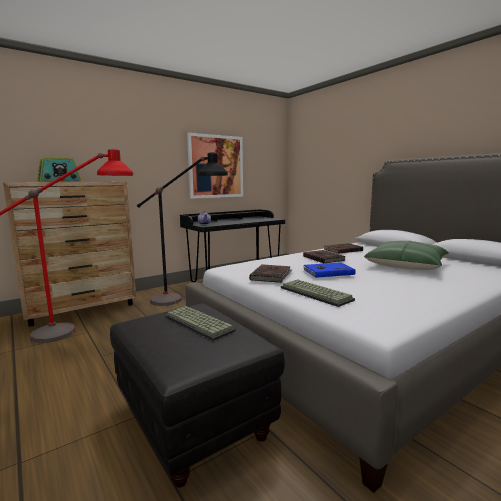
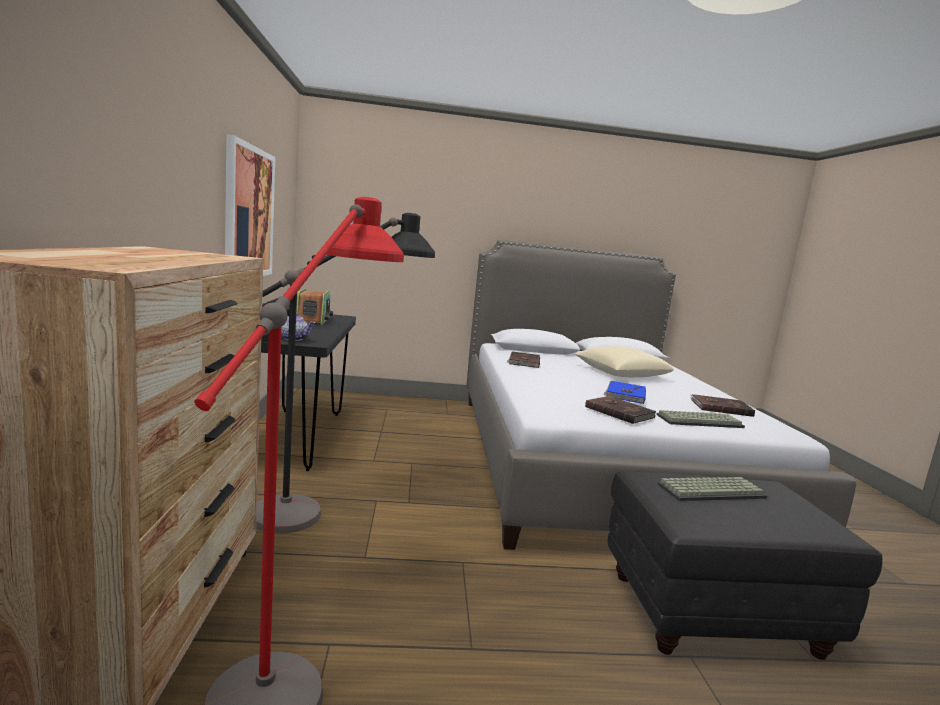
camera: 60 degrees left, 0 degrees up
radio [37,158,81,182] -> radio moved to [296,289,333,325]
brown book [303,250,346,263] -> brown book moved to [690,394,755,417]
green pillow [364,241,449,270] -> beige pillow [575,346,674,377]

